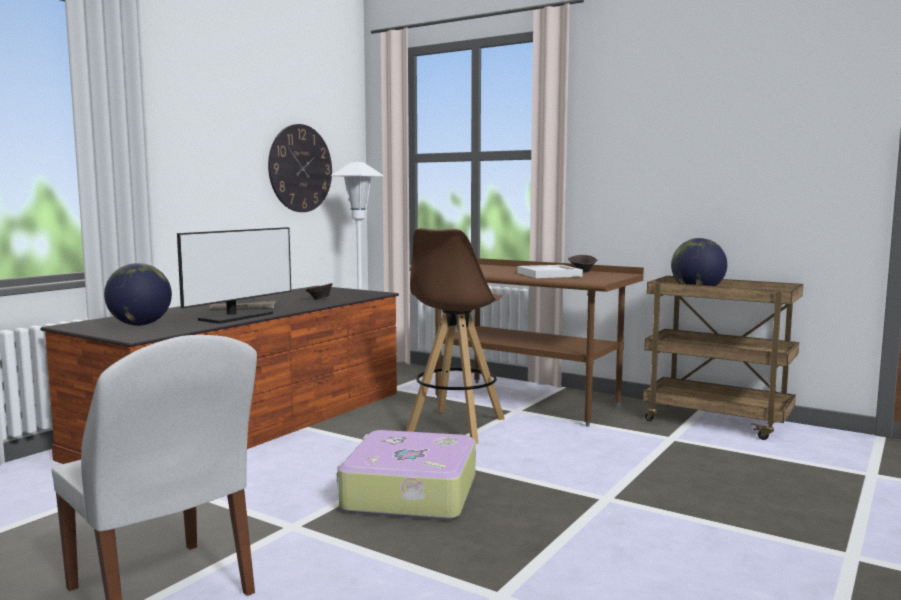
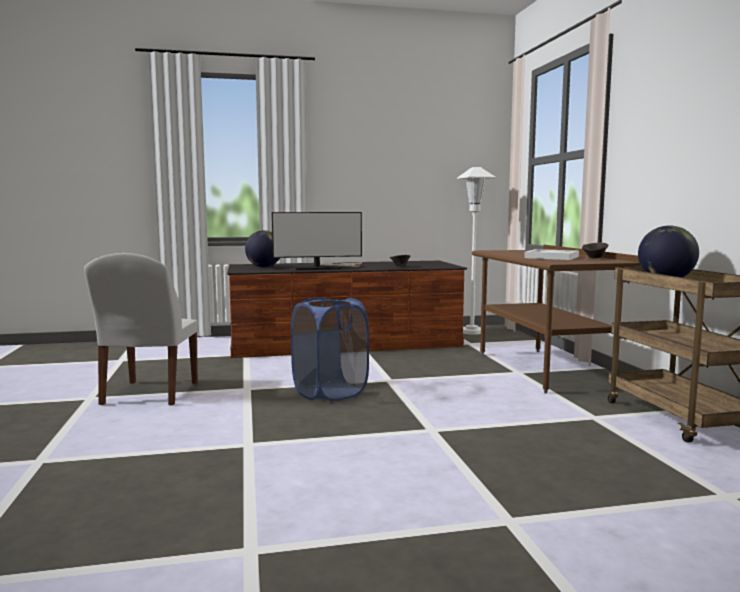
camera: 45 degrees right, 0 degrees up
wall clock [268,124,332,212] -> none
suitcase [337,430,476,520] -> blue laundry basket [291,297,369,401]
brown stool [406,228,505,444] -> none

